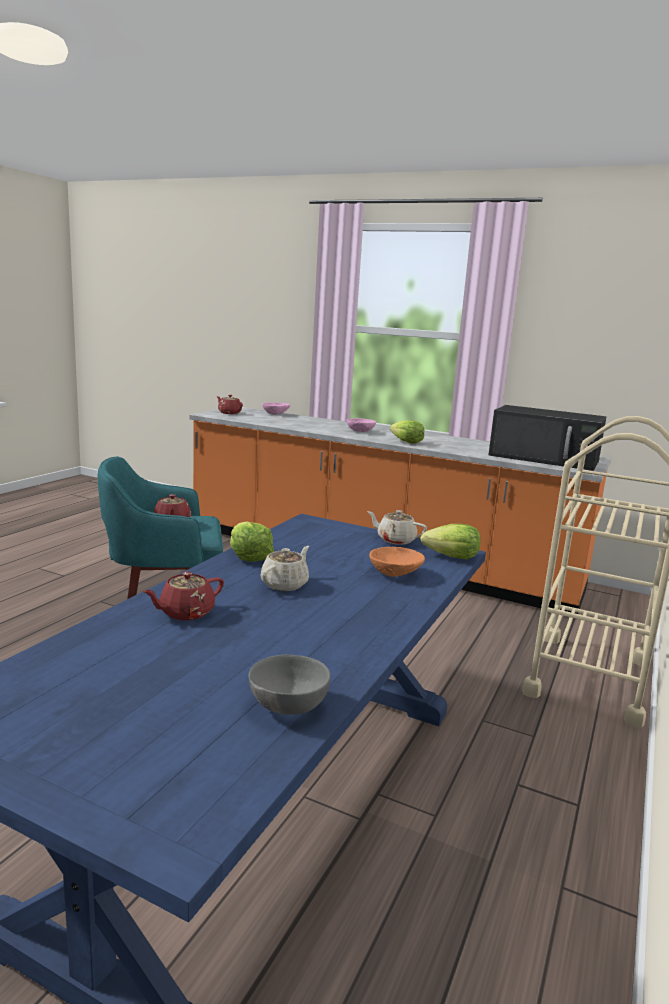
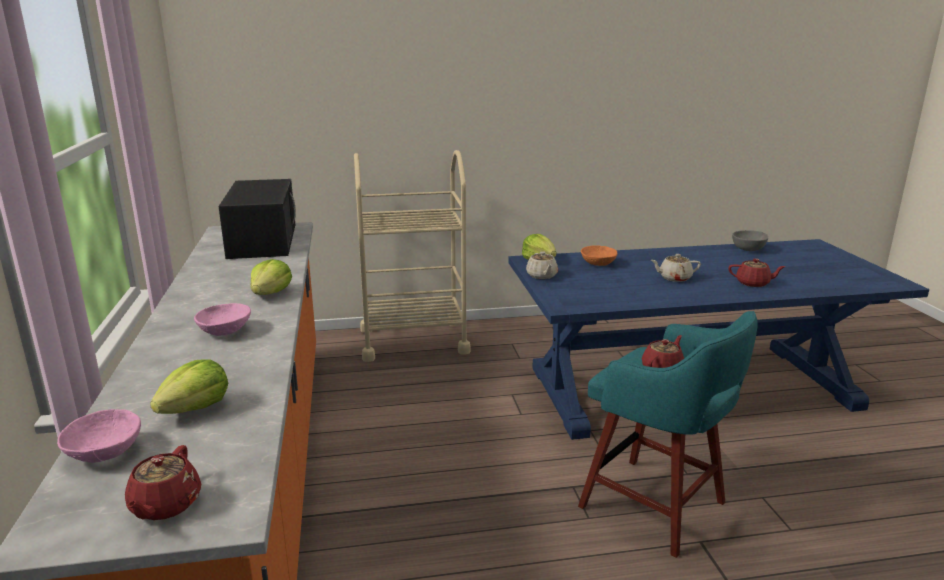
camera: 125 degrees left, 5 degrees up
lettuce [230,521,274,562] -> lettuce moved to [150,359,228,414]

